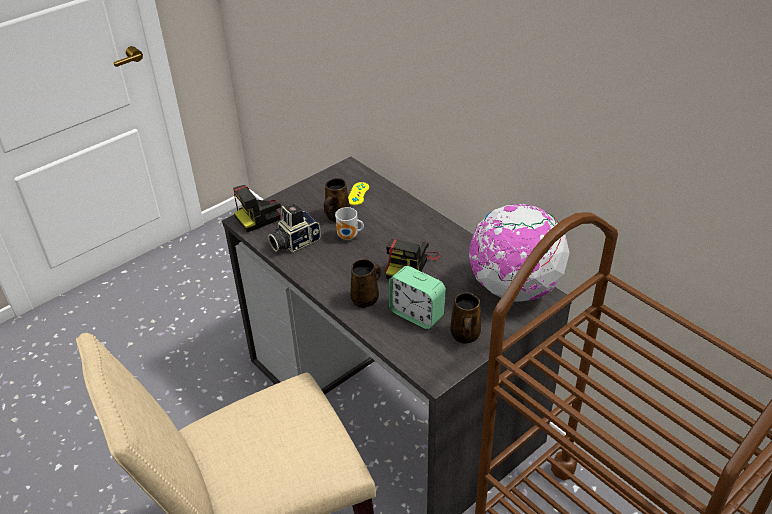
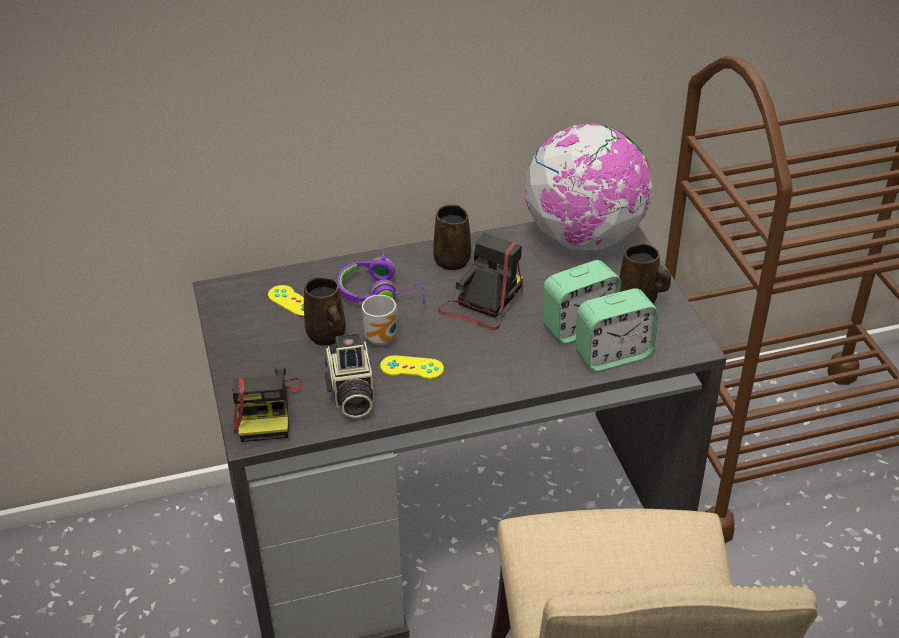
camera: 65 degrees left, 0 degrees up
brown mug [350,259,381,308] -> brown mug moved to [433,205,471,270]
camera [385,239,440,280] -> camera turned 105 degrees counterclockwise [438,233,523,330]
none -> purple headphones [337,248,424,304]
none -> yellow game controller [380,355,444,379]
none -> alarm clock [575,288,658,372]

